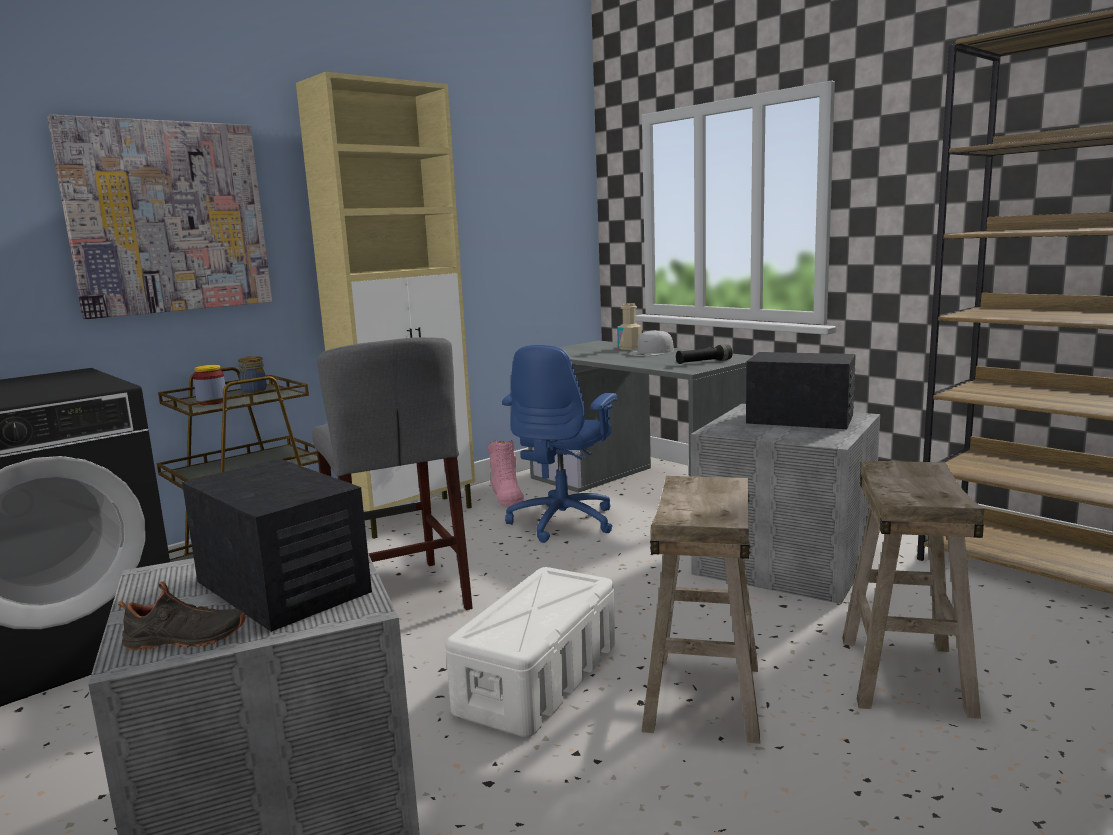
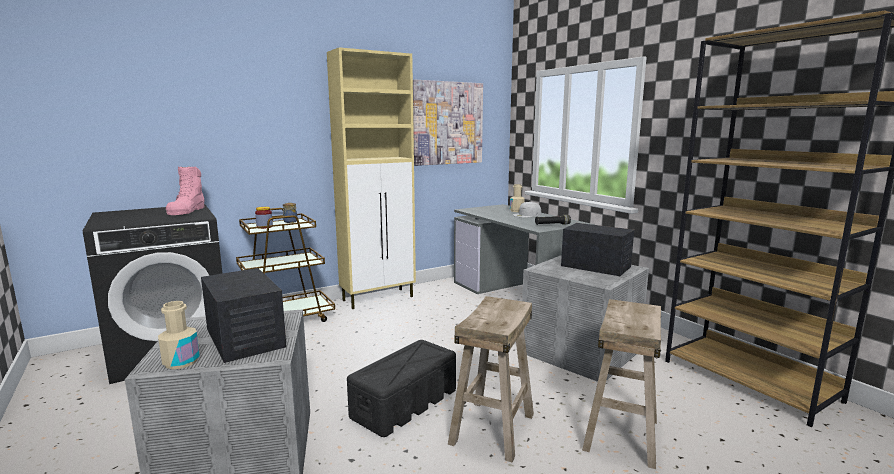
camera: 10 degrees right, 0 degrees up
picture [47,114,272,319] -> picture moved to [413,80,483,166]
black shoe [118,581,246,651] -> beige bottle [158,301,200,369]
grey stool [312,337,473,610] -> none
white storage box [445,567,615,737] -> black storage box [347,340,456,437]
pink boot [488,440,524,506] -> pink boot moved to [166,167,204,215]
blue office chair [502,345,617,543] -> none

